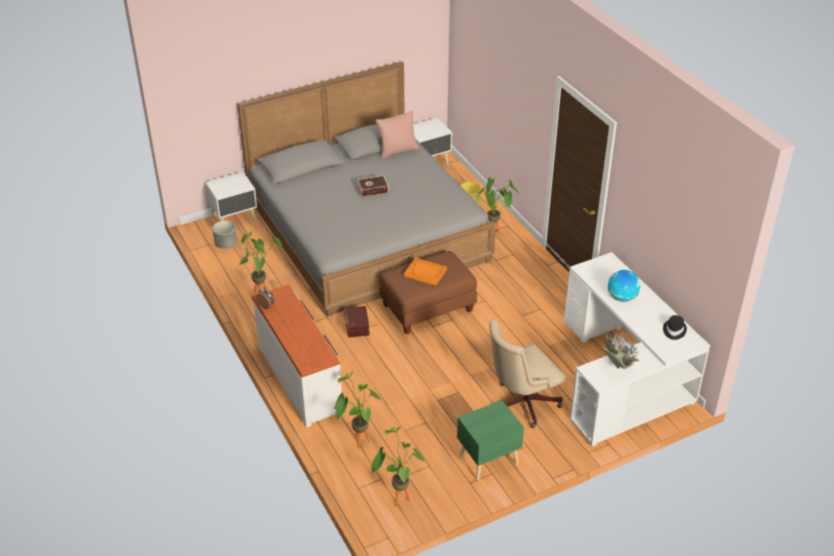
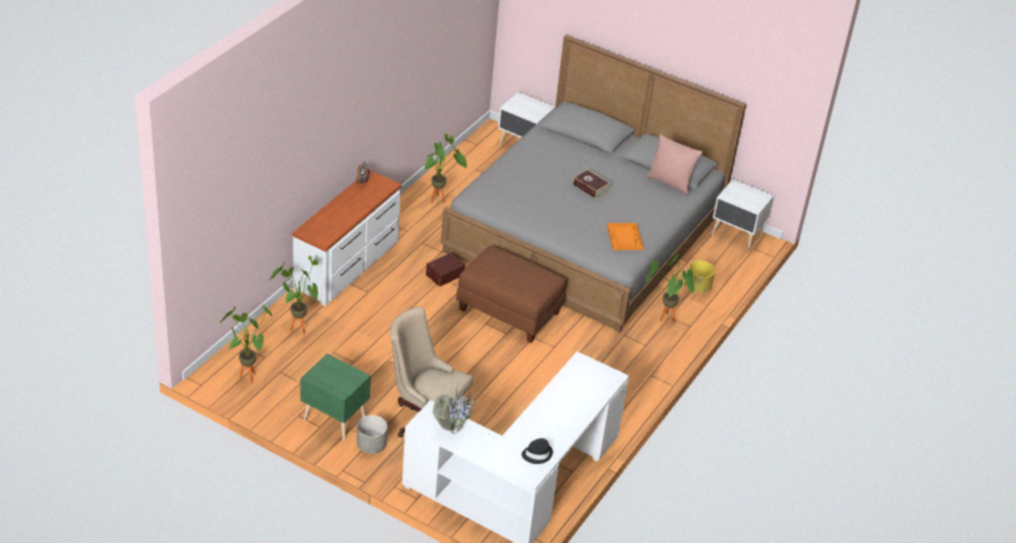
camera: 55 degrees right, 0 degrees up
grey planter [212,221,237,249] -> grey planter moved to [357,415,387,453]
orange tray [404,258,447,286] -> orange tray moved to [607,223,643,250]
globe [608,270,640,302] -> none

